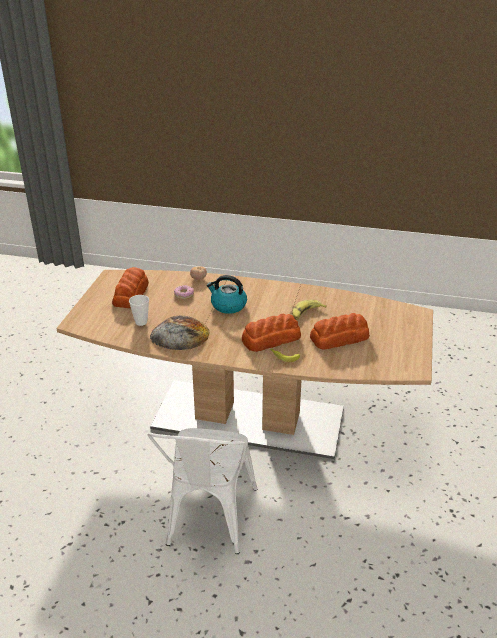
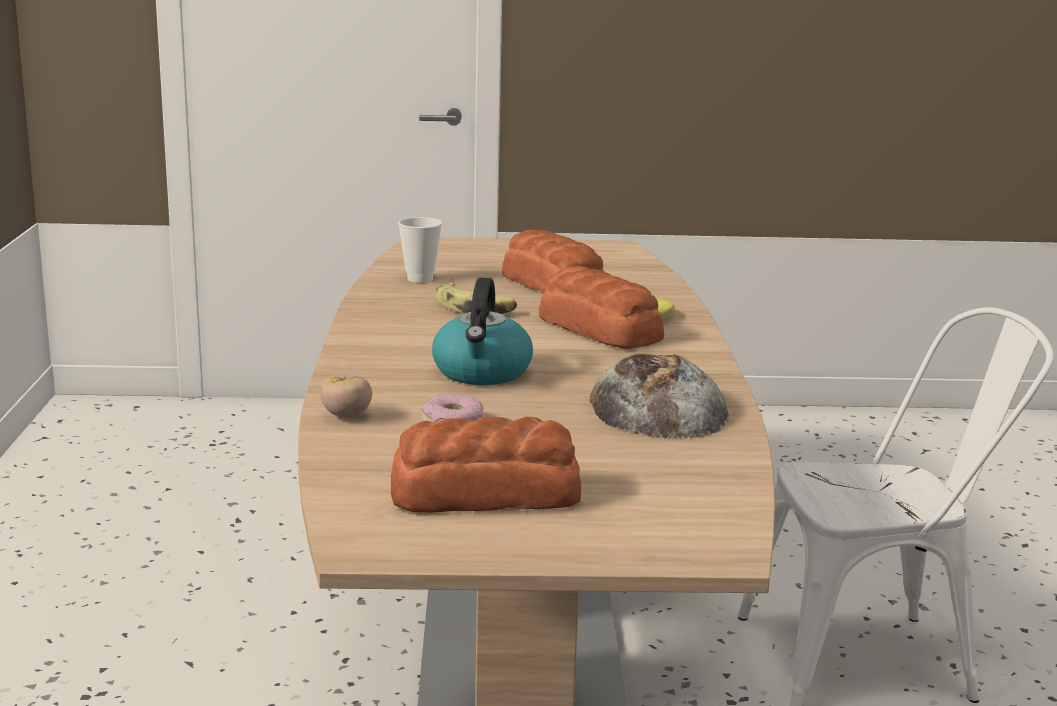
camera: 105 degrees left, 15 degrees down
cup [129,295,149,326] -> cup moved to [398,217,442,283]

